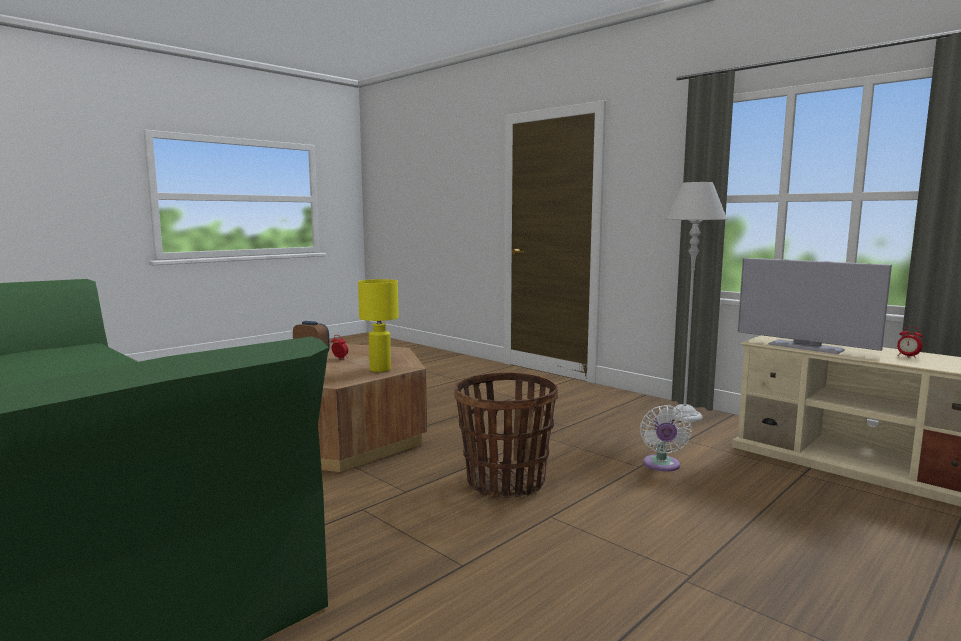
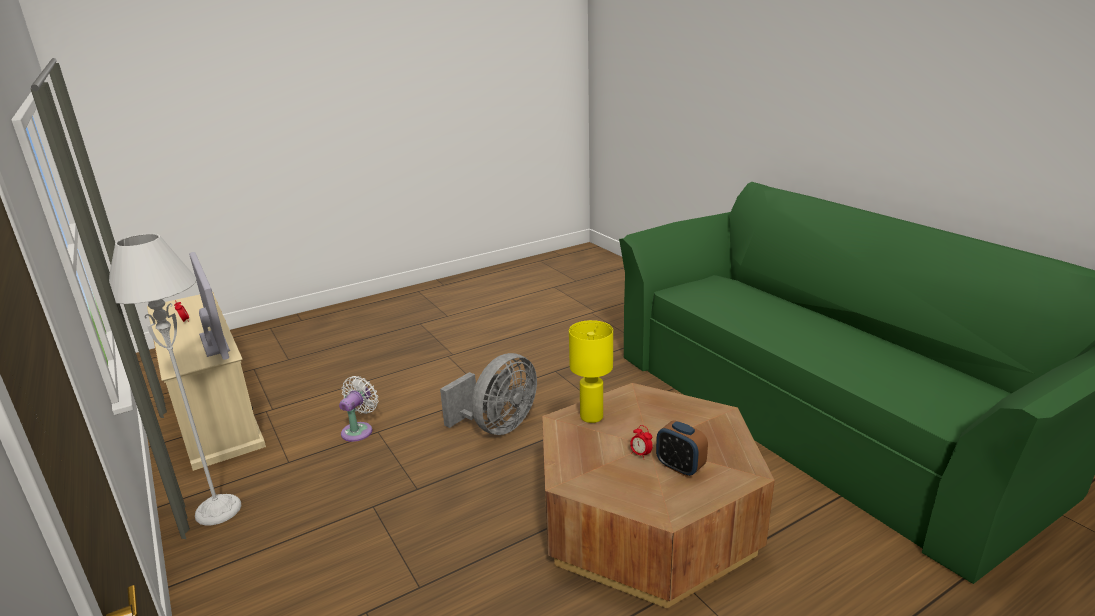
camera: 165 degrees left, 15 degrees up
basket [454,372,558,498] -> grey fan [440,353,537,435]

